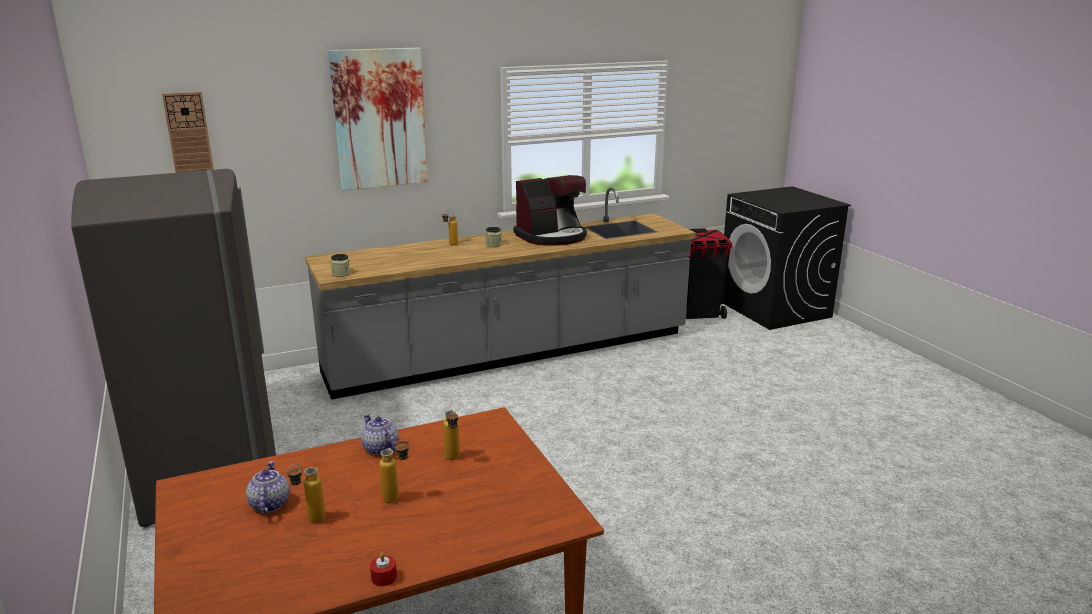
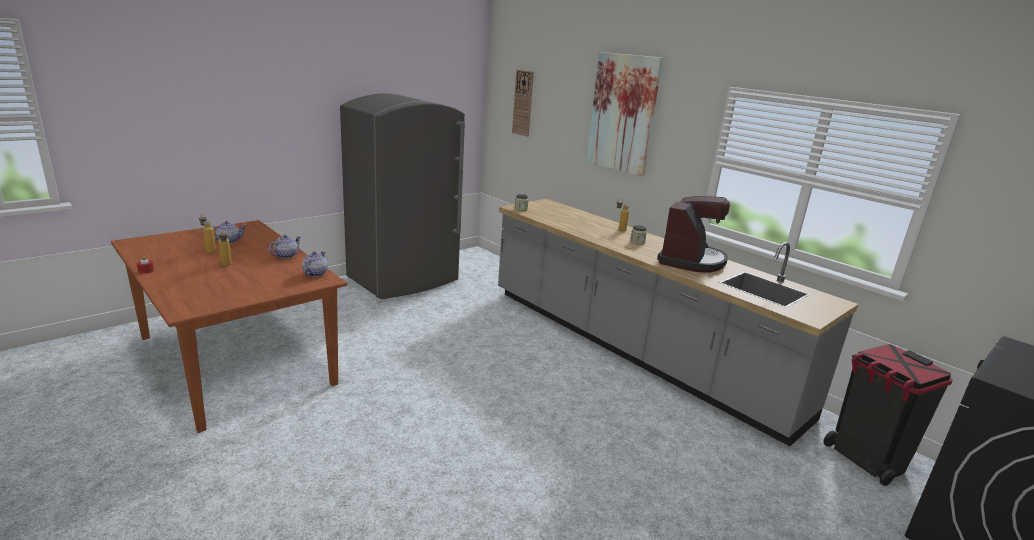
camera: 70 degrees right, 0 degrees up
bottle [443,409,460,460] -> none
coffee machine [513,175,587,246] -> coffee machine turned 105 degrees counterclockwise [657,196,730,273]
none -> teapot [302,251,328,277]

